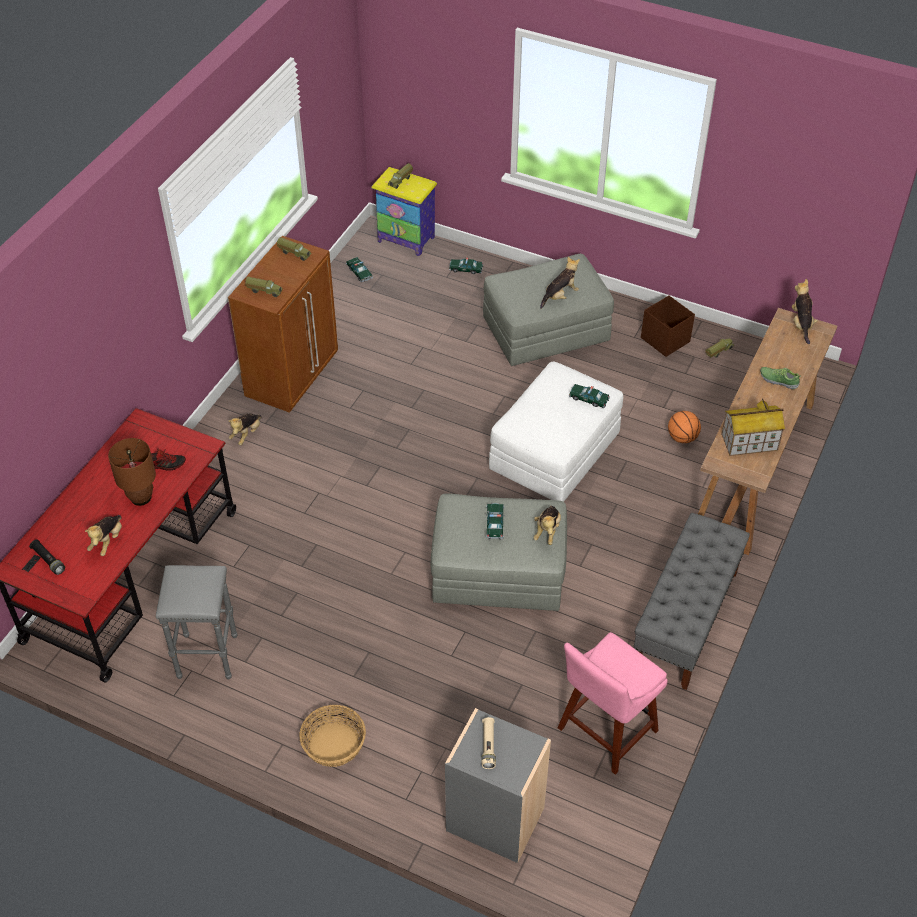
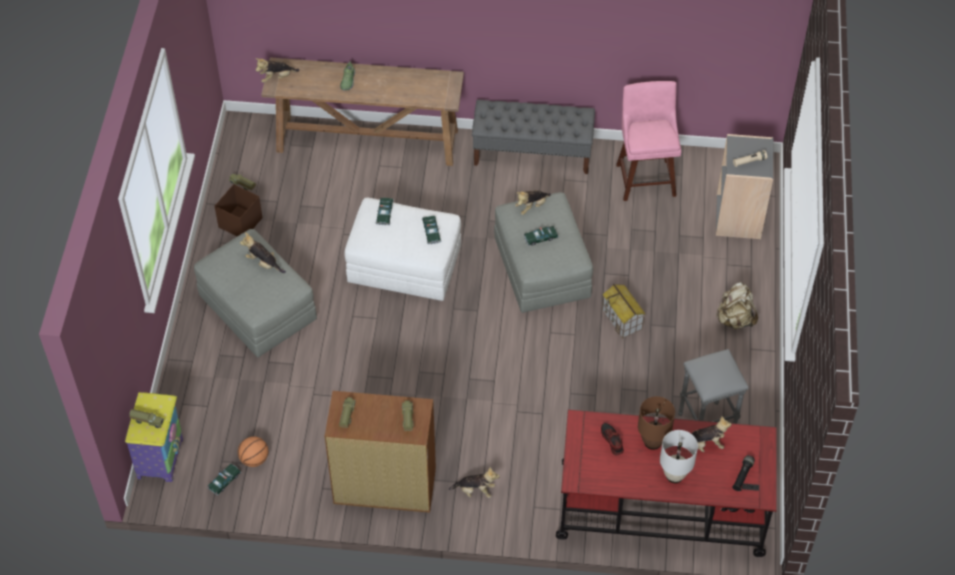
camera: 110 degrees left, 5 degrees up
basket [299,705,366,767] -> beige backpack [716,282,758,330]
toy car [449,257,483,274] -> toy car moved to [422,216,441,244]
plush toy [534,505,561,545] -> plush toy turned 150 degrees clockwise [515,190,551,215]
pink chair [558,632,668,775] -> pink chair turned 120 degrees counterclockwise [616,81,681,201]
basketball [668,411,701,443] -> basketball moved to [238,436,268,467]
toy house [721,398,785,456] -> toy house moved to [602,283,646,339]
none -> white table lamp [660,430,698,483]

